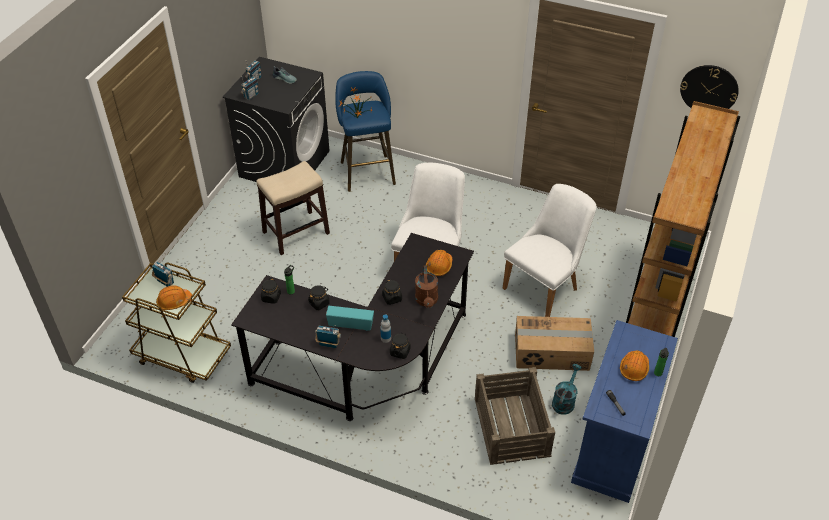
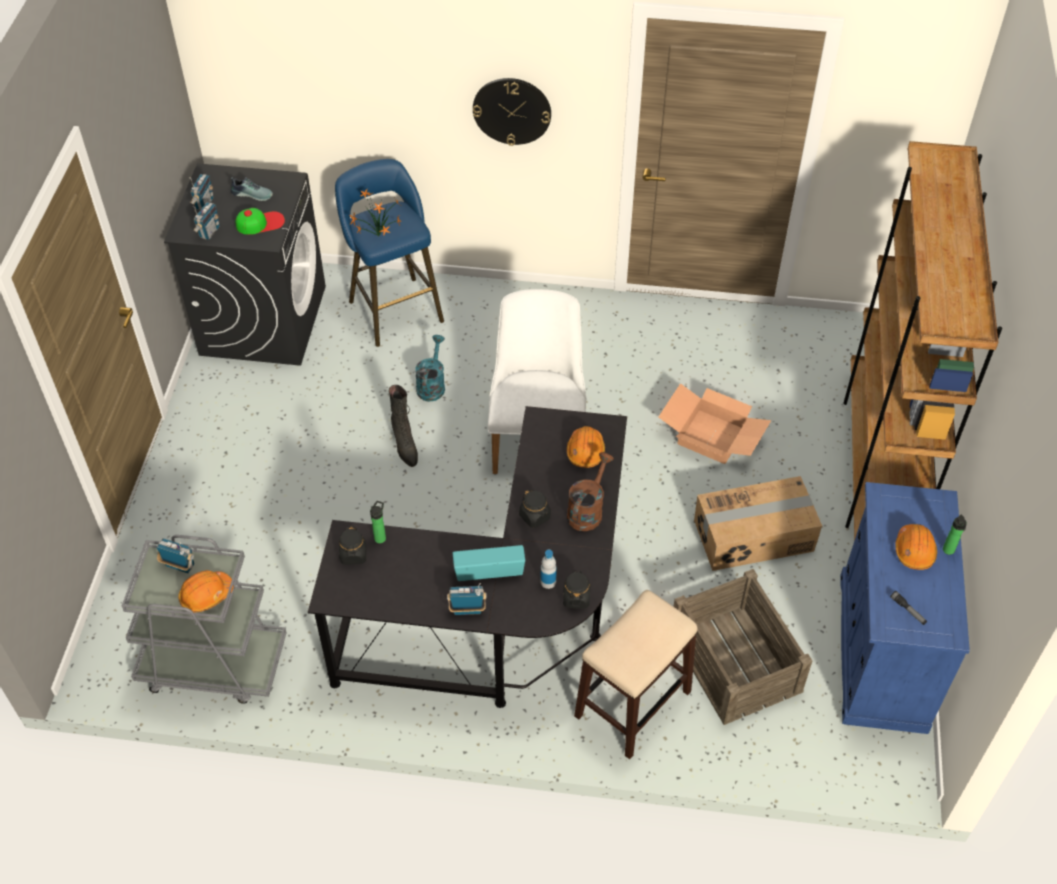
camera: 15 degrees left, 5 degrees up
brown cart [122,263,231,383] -> grey cart [122,535,287,704]
stool [256,161,330,255] -> stool moved to [574,590,698,759]
black jar [308,285,330,310] -> none
brown watering can [415,266,438,308] -> brown watering can turned 135 degrees counterclockwise [567,452,613,531]
white chair [502,184,597,317] -> cardboard box [659,383,771,464]
turquoise watering can [552,364,582,415] -> turquoise watering can moved to [415,335,445,402]
wall clock [680,65,739,109] -> wall clock moved to [473,78,551,146]
none -> cap [235,208,285,235]
none -> black boot [389,385,418,467]

